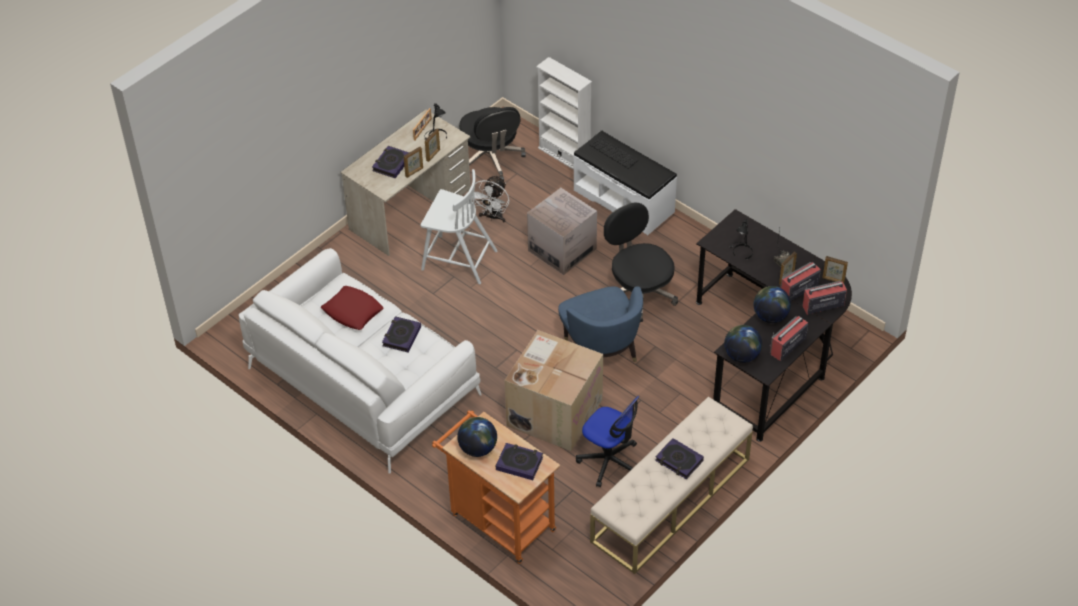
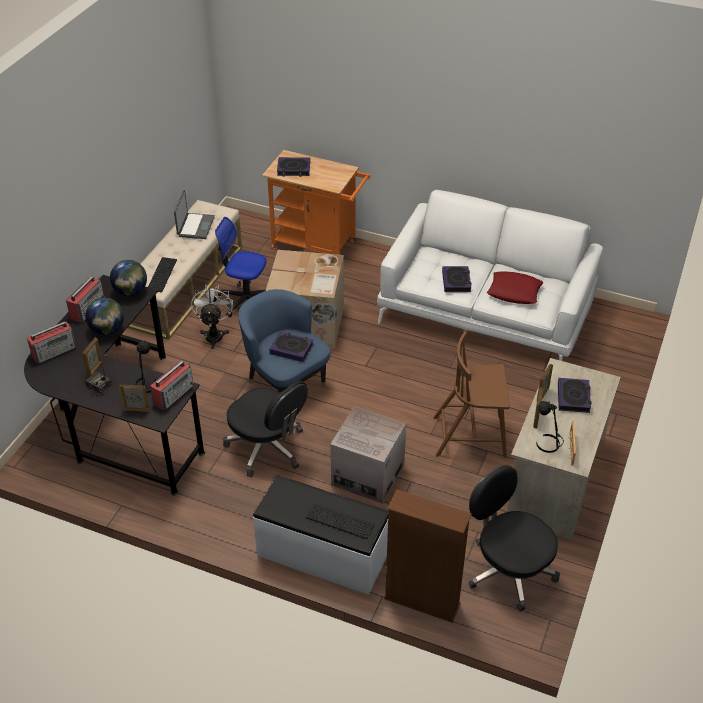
camera: 160 degrees right, 5 degrees down
white chair [421,169,498,284] -> brown chair [433,332,510,458]
globe [457,417,497,457] -> none
white fan [474,175,510,222] -> white fan moved to [191,285,233,349]
white bookcase [536,57,592,170] -> brown bookcase [384,490,472,623]
book [655,438,704,479] -> book moved to [269,332,314,362]
radio [780,262,821,301] -> radio moved to [150,361,194,410]
picture frame [822,256,848,283] -> picture frame moved to [119,385,150,412]
none -> keyboard [148,257,177,292]
none -> laptop [174,190,215,239]

